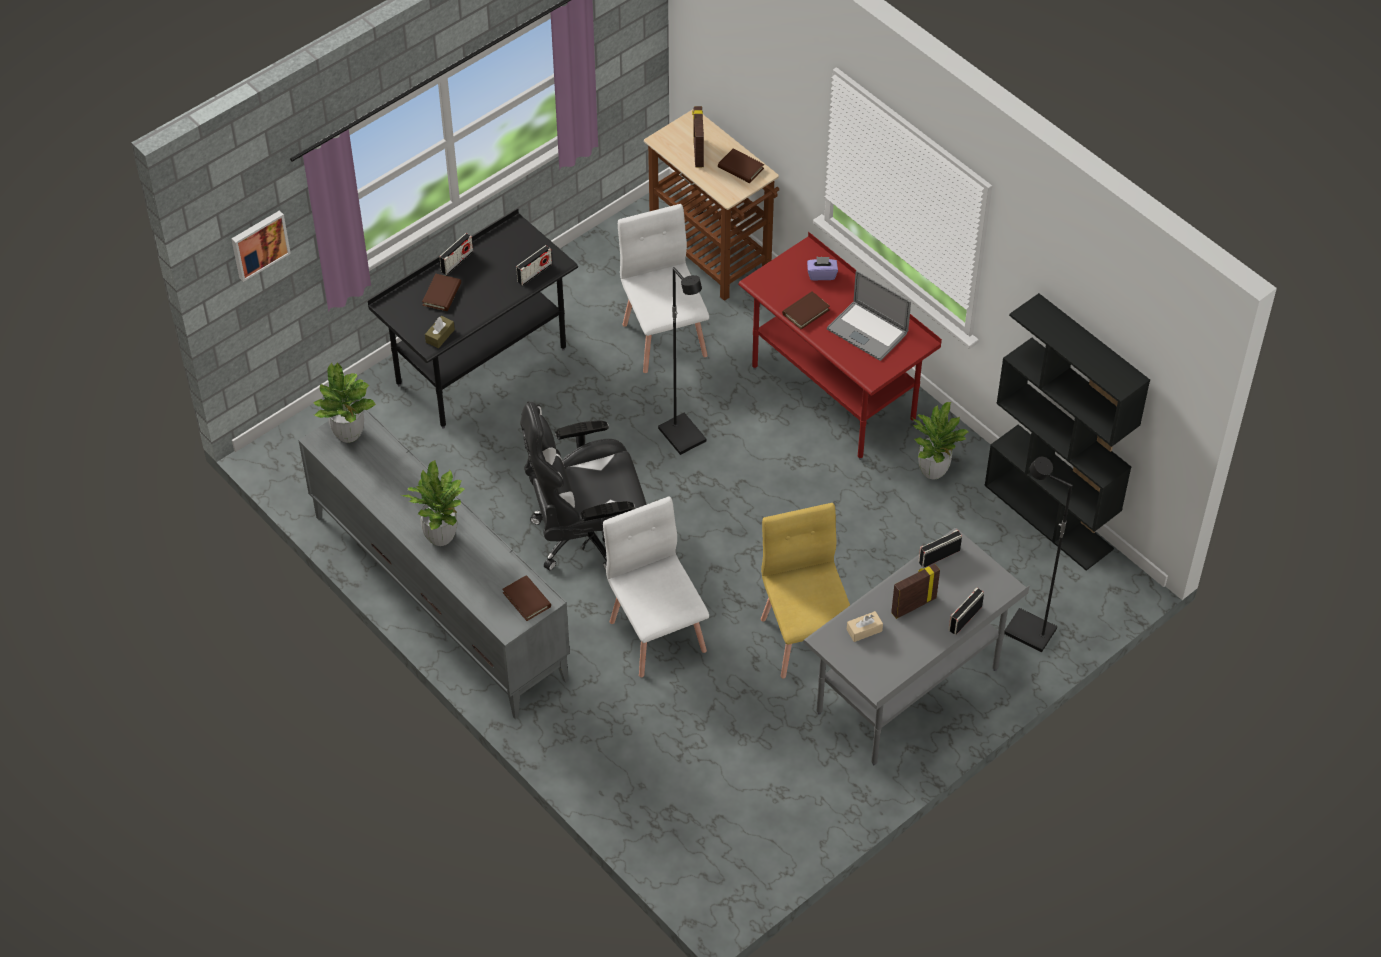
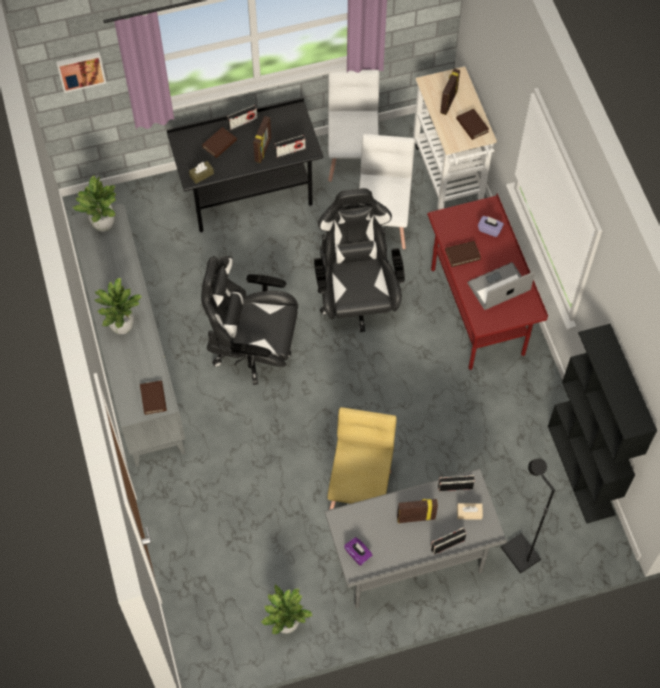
camera: 25 degrees right, 10 degrees up
white chair [603,497,709,677] -> white chair moved to [328,70,380,182]
brown cart [644,109,779,301] -> white cart [413,67,497,210]
black floor lamp [658,267,706,455] -> black office chair [314,188,405,332]
laptop [827,271,911,361] -> laptop turned 90 degrees clockwise [467,262,535,310]
beige tissue box [847,611,883,642] -> beige tissue box moved to [457,503,483,520]
potted plant [913,402,969,479] -> potted plant moved to [260,584,312,634]
none -> picture frame [253,116,271,163]
none -> purple tissue box [344,537,373,566]

